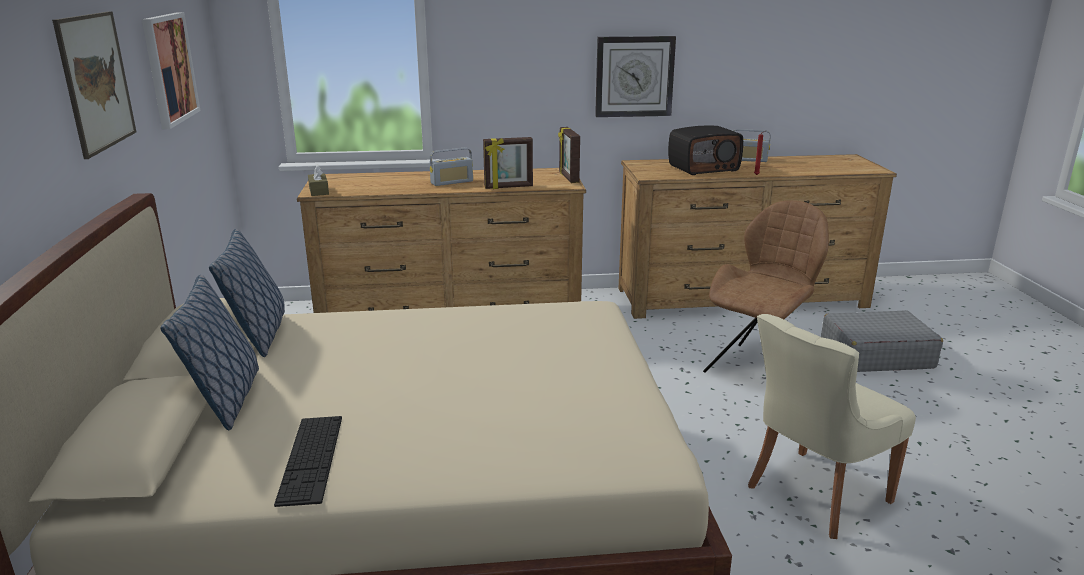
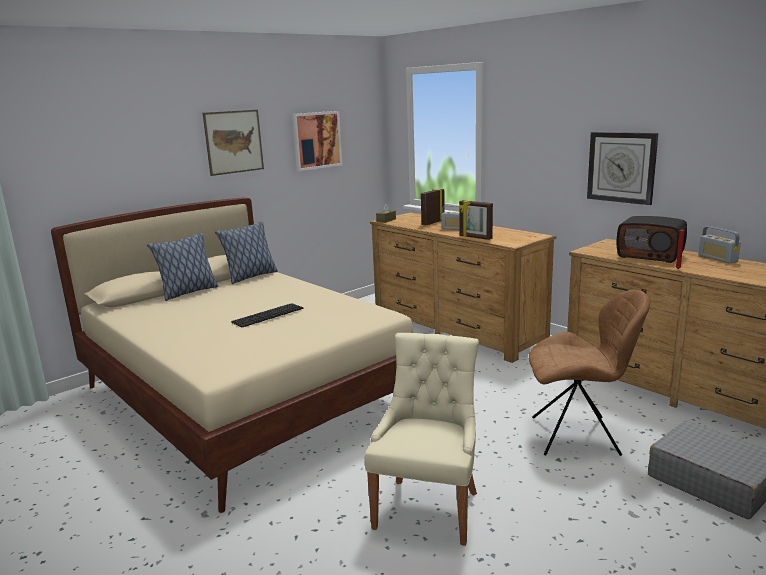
camera: 55 degrees right, 5 degrees down
keyboard [274,416,342,507] -> keyboard moved to [231,303,303,328]
picture frame [558,127,580,183] -> picture frame moved to [421,189,445,226]
beige chair [748,314,916,539] -> beige chair turned 90 degrees clockwise [364,333,479,546]

